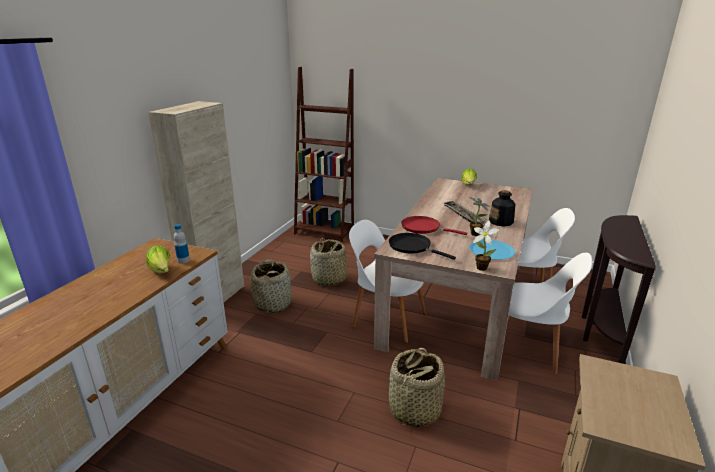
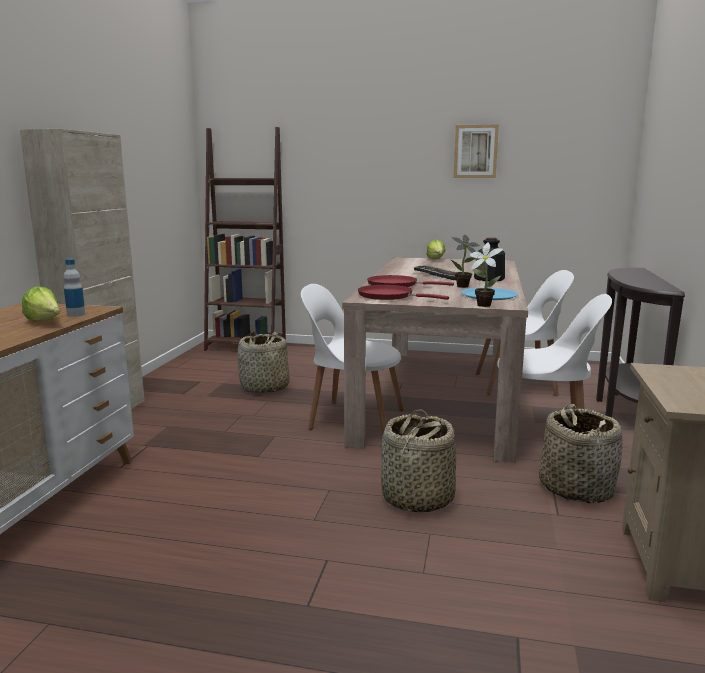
camera: 10 degrees left, 10 degrees down
basket [251,259,292,313] -> basket moved to [539,403,623,504]
black frying pan [389,233,456,260] -> red frying pan [358,285,449,300]
none -> picture [454,124,499,178]

